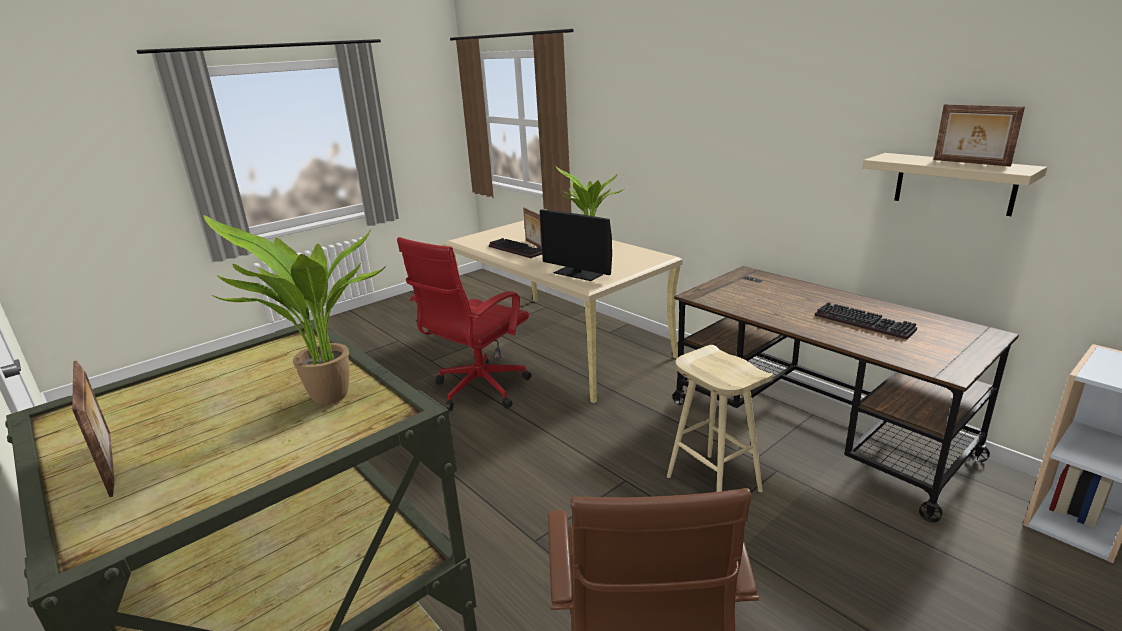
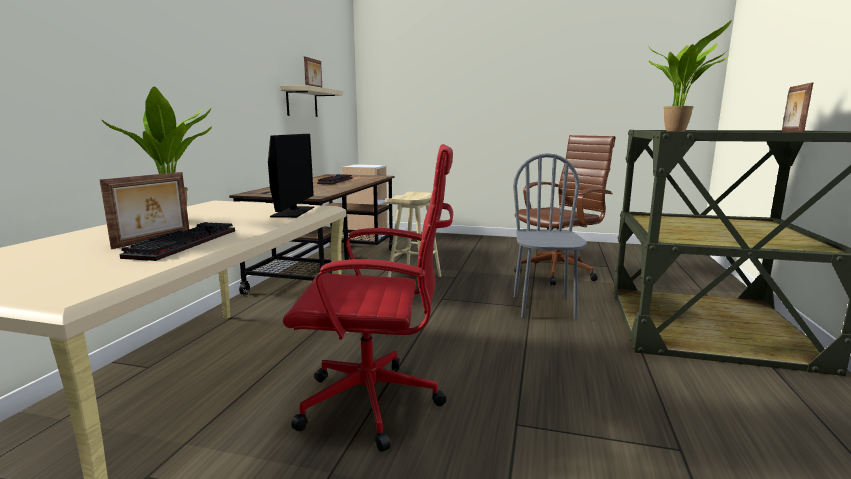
camera: 125 degrees left, 10 degrees down
none -> grey chair [513,153,587,319]

